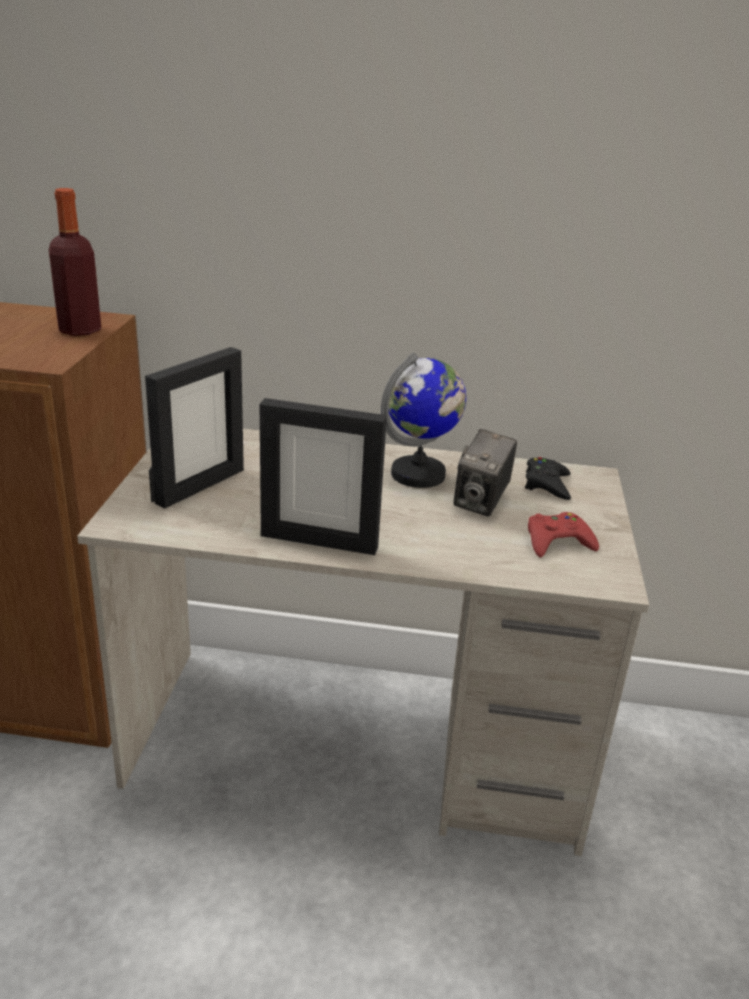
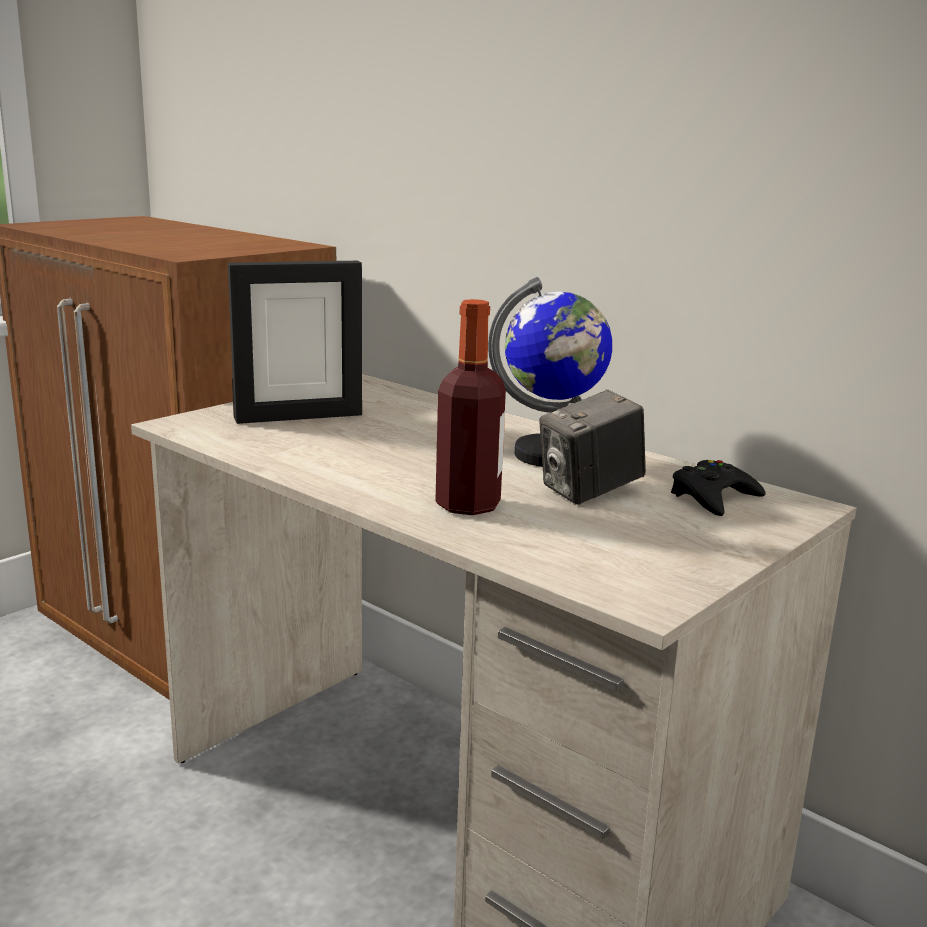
camera: 35 degrees right, 10 degrees down
bottle [49,188,101,336] -> bottle moved to [435,299,506,515]
picture frame [260,398,387,555] -> none
red game controller [528,512,599,557] -> none

